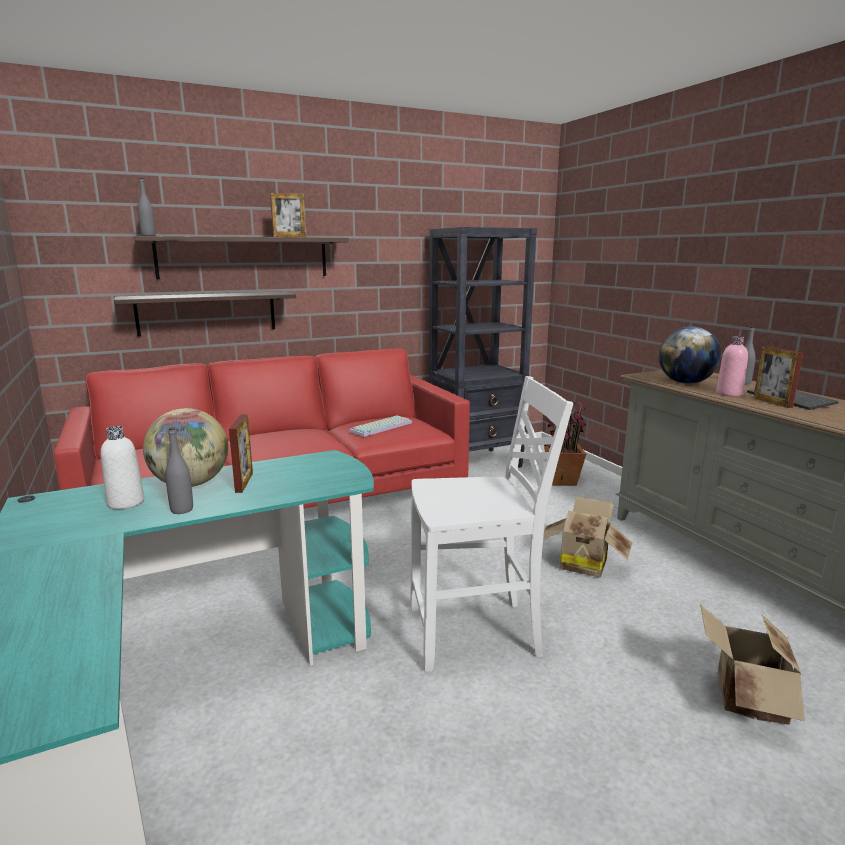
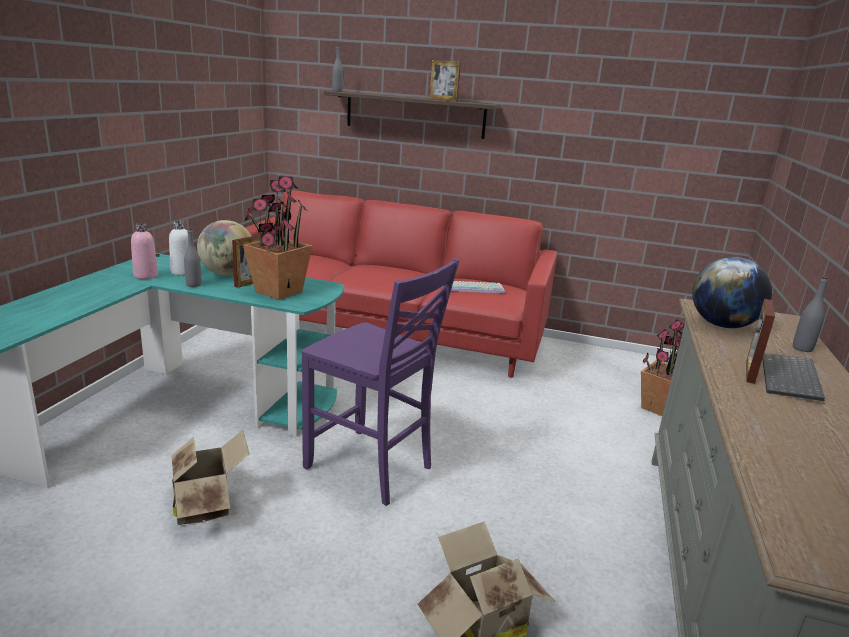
camera: 40 degrees right, 5 degrees up
shelf [114,292,296,337] -> none
white chair [411,376,573,672] -> purple chair [301,258,459,506]
black bookcase [429,227,537,468] -> none
cardboard box [543,496,632,578] -> cardboard box moved to [172,430,250,525]
pink bottle [716,336,748,397] -> pink bottle moved to [131,223,158,279]
none -> potted plant [243,176,313,300]

